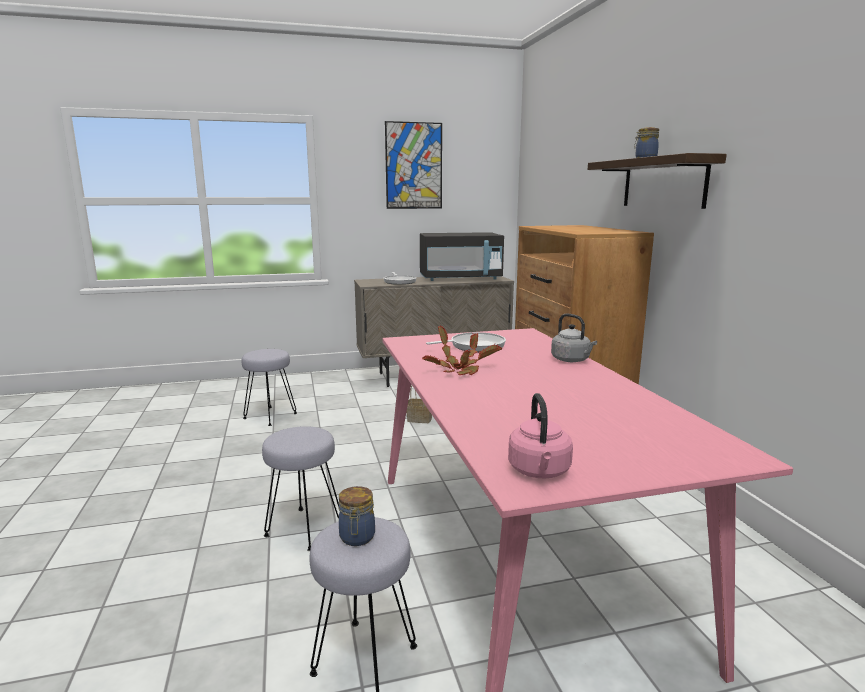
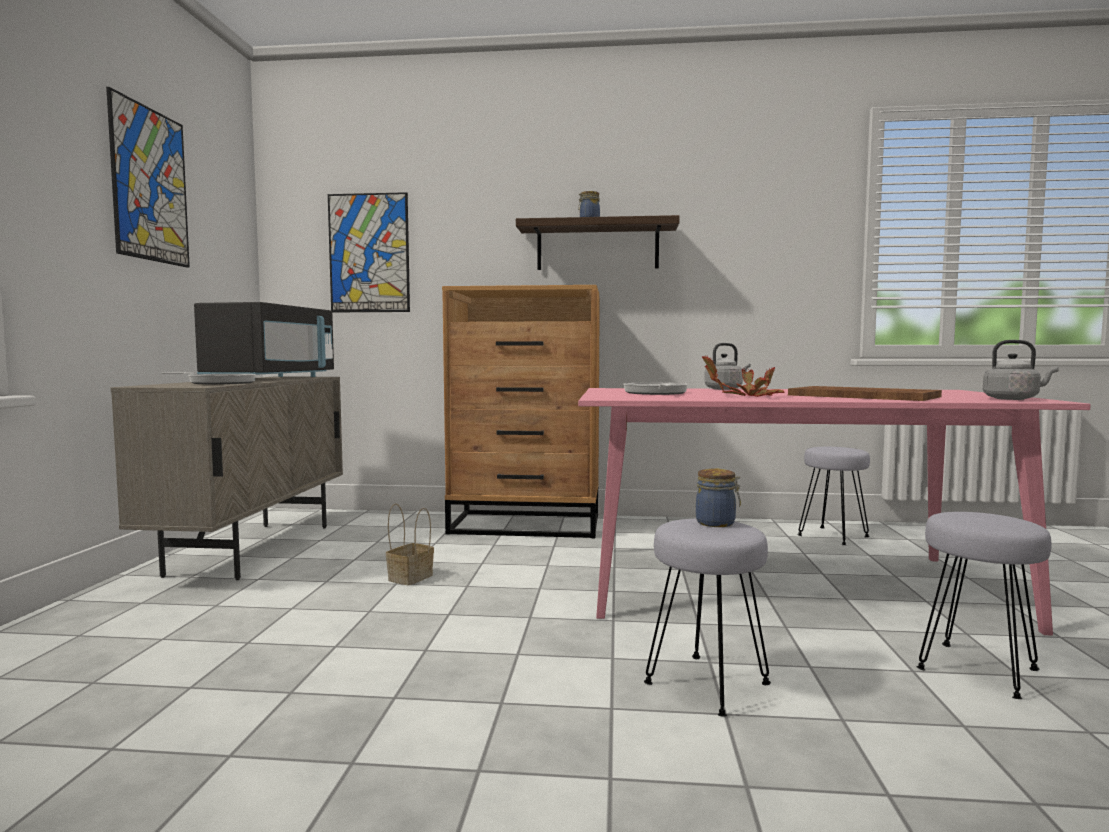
camera: 70 degrees left, 10 degrees down
grey stool [242,349,297,426] -> grey stool moved to [797,447,870,545]
jar [339,486,375,546] -> jar moved to [696,468,741,527]
pink kettle [508,393,573,479] -> grey kettle [983,340,1059,400]
none -> picture [328,192,410,312]
none -> brown tray [788,386,942,401]

